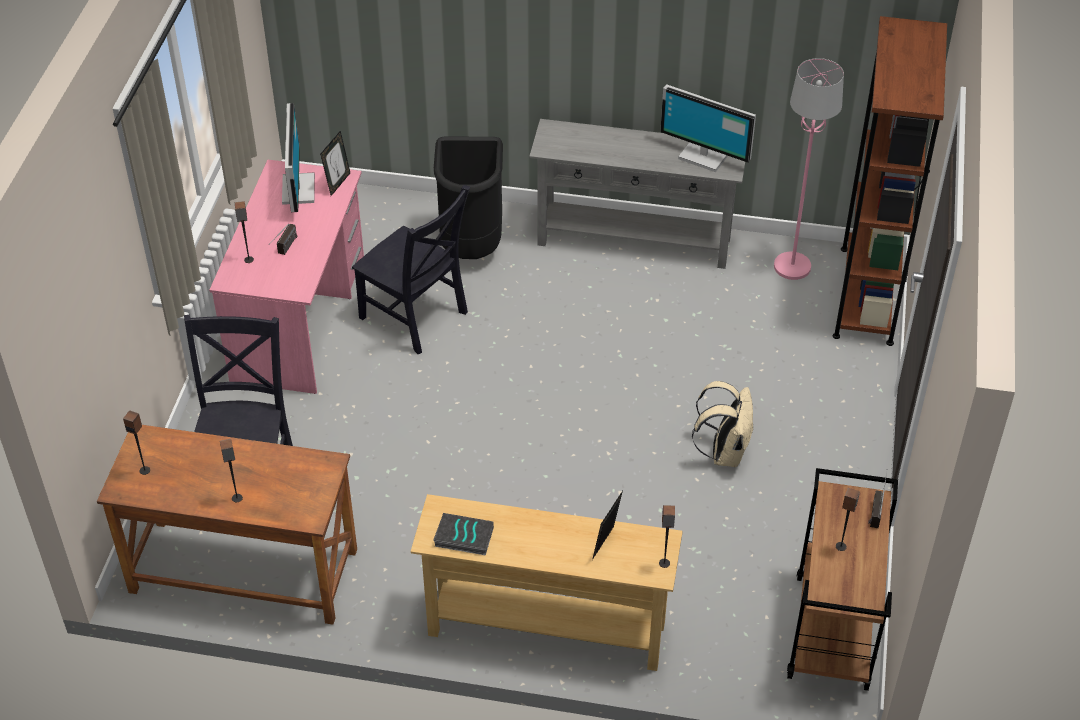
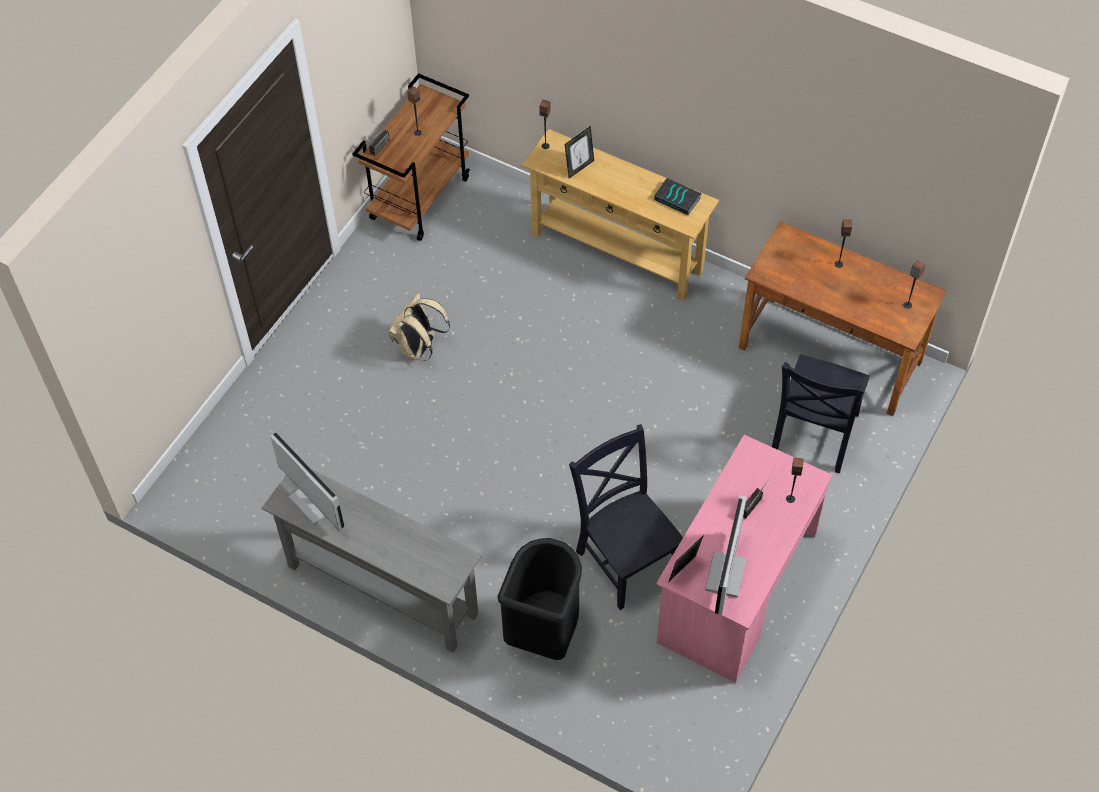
camera: 160 degrees left, 10 degrees up
pink floor lamp [774,58,844,280] -> none
brown bookcase [833,16,947,346] -> none

